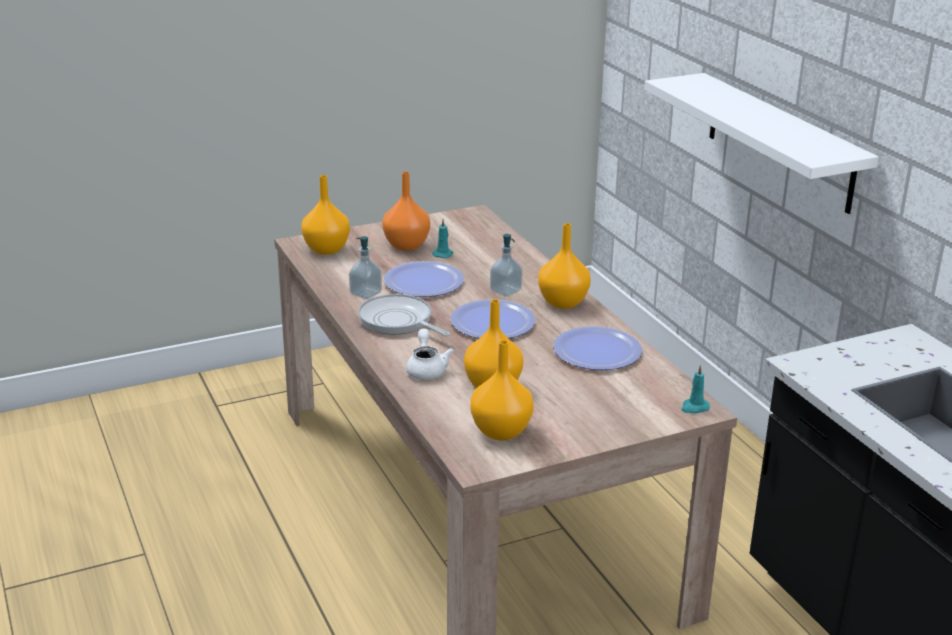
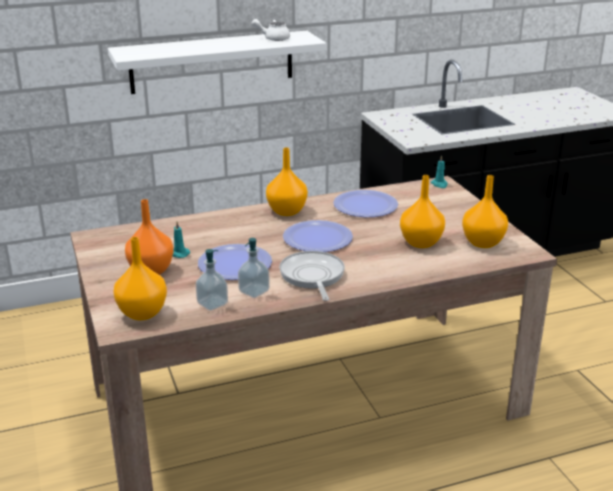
camera: 85 degrees left, 0 degrees up
frying pan [358,294,450,336] -> frying pan turned 120 degrees clockwise [279,251,345,301]
white teapot [406,329,454,380] -> white teapot moved to [252,19,290,41]
soap dispenser [490,234,523,297] -> soap dispenser moved to [195,249,228,311]

